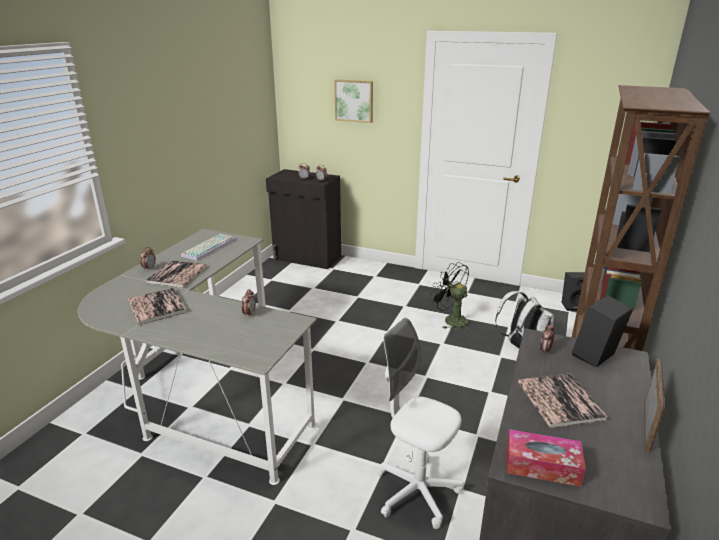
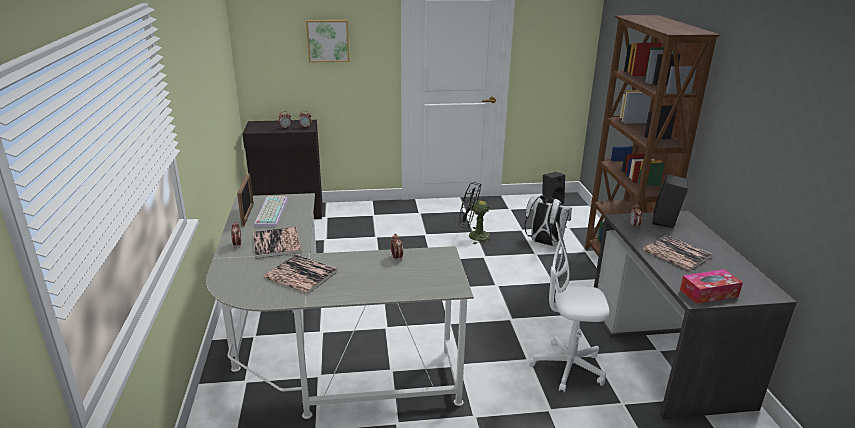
camera: 30 degrees left, 0 degrees up
picture frame [644,359,665,453] -> picture frame moved to [237,173,254,227]

